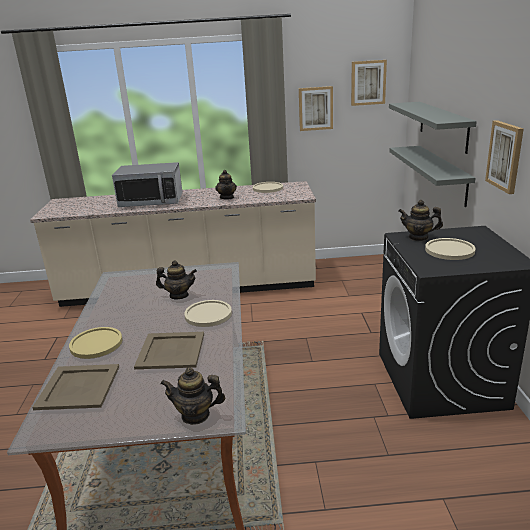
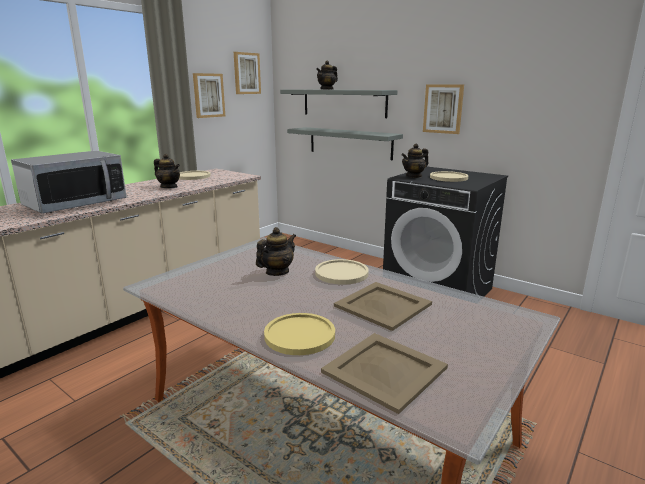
camera: 50 degrees left, 5 degrees down
teapot [160,367,225,425] -> teapot moved to [316,60,338,90]

